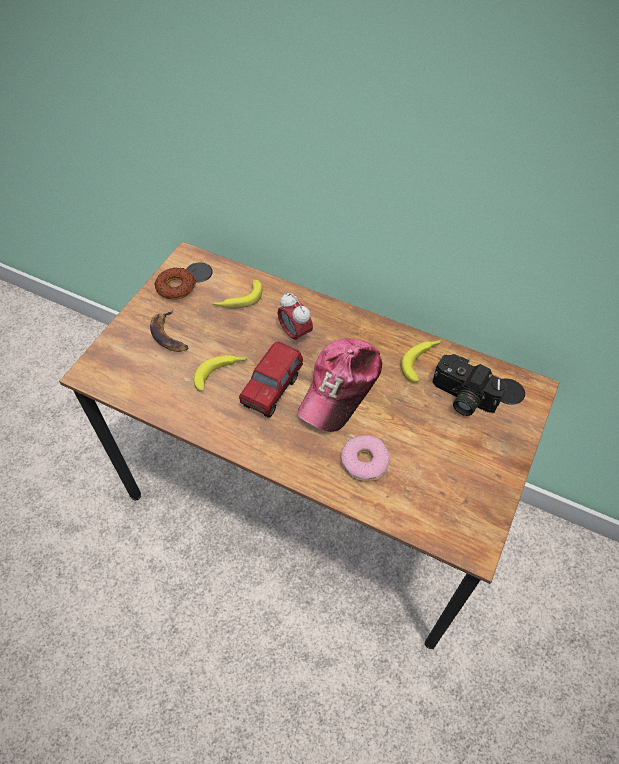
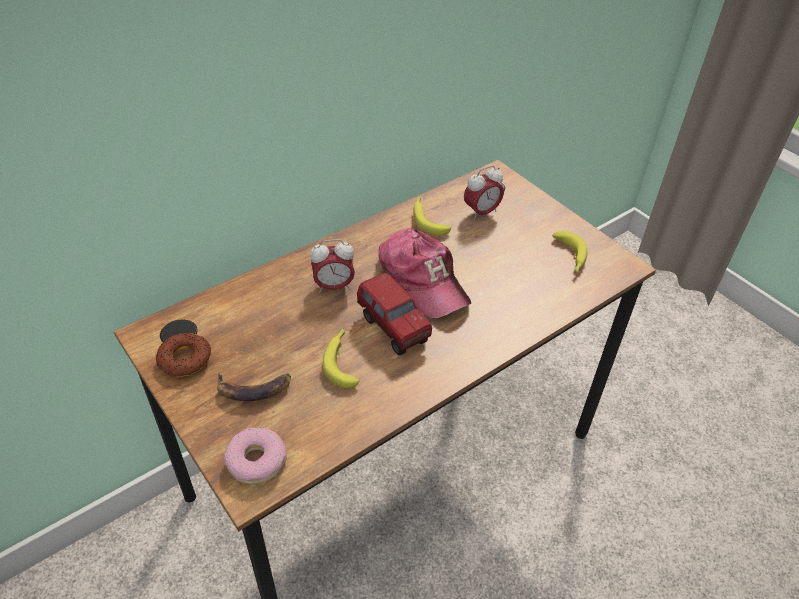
camera: 65 degrees left, 10 degrees down
banana [212,280,262,309] -> banana moved to [552,231,587,272]
donut [341,435,389,482] -> donut moved to [224,427,287,484]
camera [433,354,508,416] -> alarm clock [464,166,504,220]

